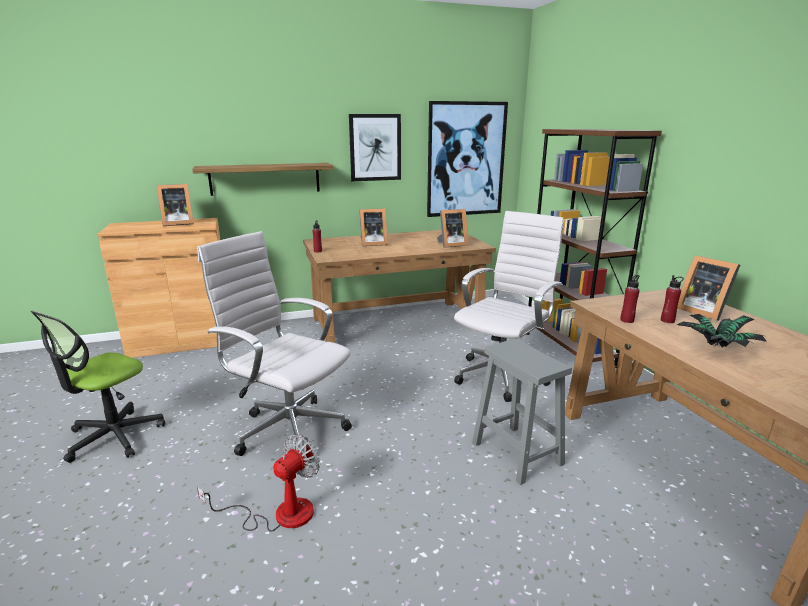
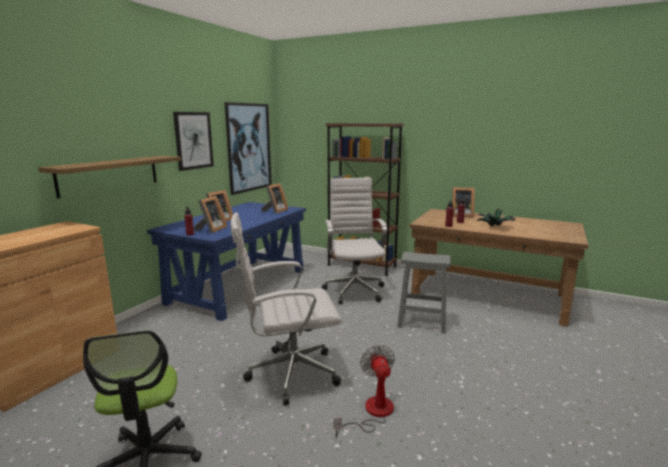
camera: 45 degrees left, 5 degrees down
picture frame [156,184,194,226] -> picture frame moved to [194,196,227,233]
brown desk [303,230,496,343] -> blue desk [147,202,306,321]

